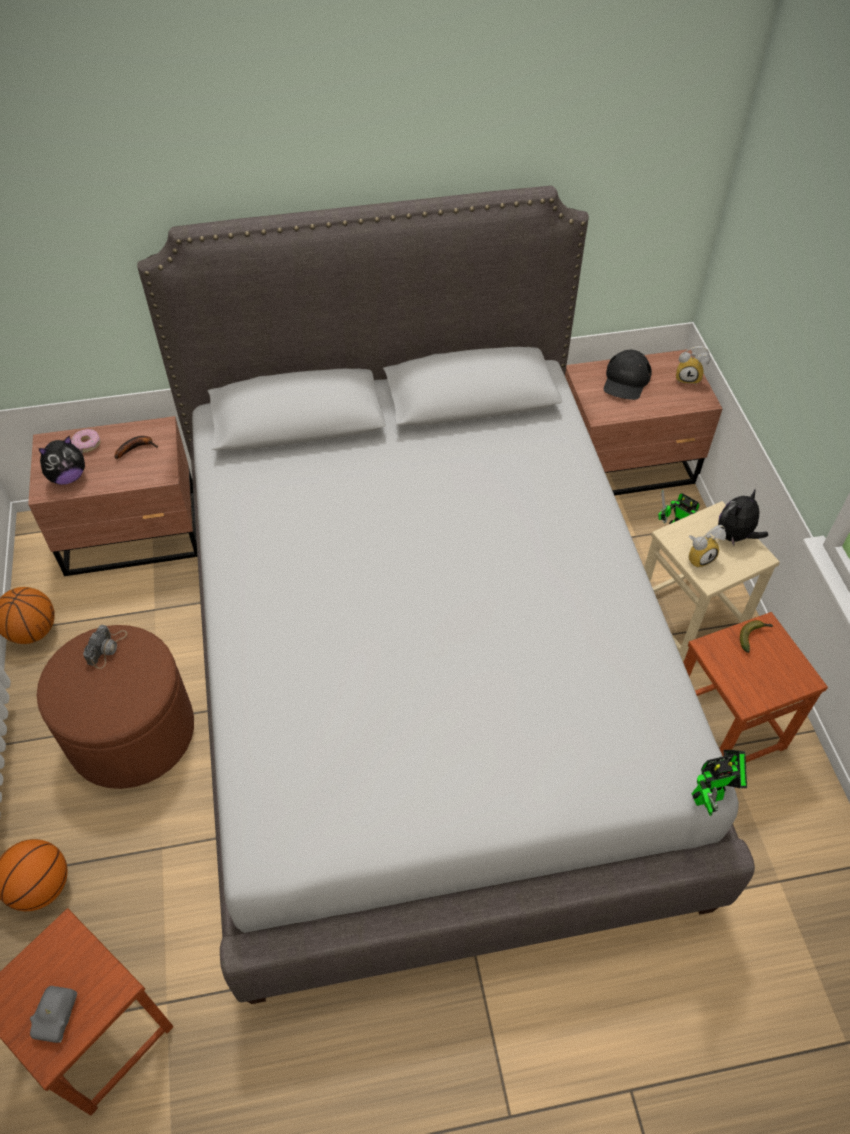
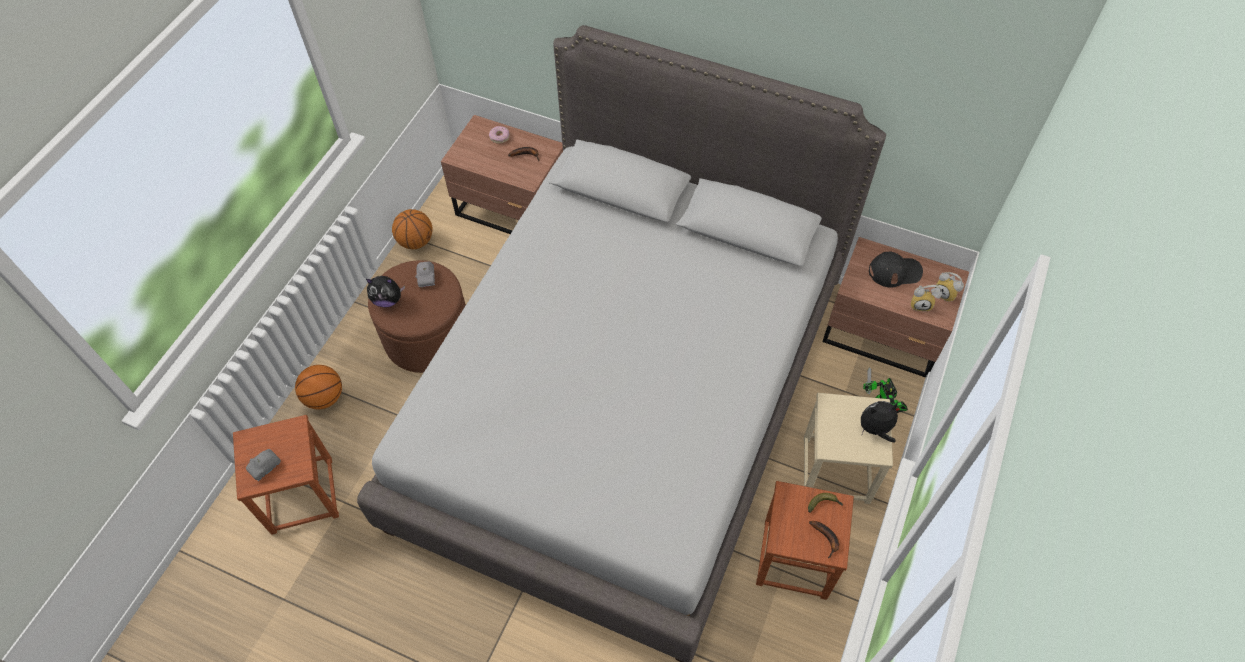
camera: 35 degrees right, 5 degrees up
plush toy [38,436,85,485] -> plush toy moved to [366,276,405,308]
camera [83,625,127,669] -> grey toy car [415,261,435,287]
black cap [604,350,652,400] -> black cap turned 150 degrees counterclockwise [869,252,923,287]
alarm clock [688,525,726,568] -> alarm clock moved to [911,285,942,311]
toy robot [692,750,747,816] -> none
none -> banana [809,521,839,558]

